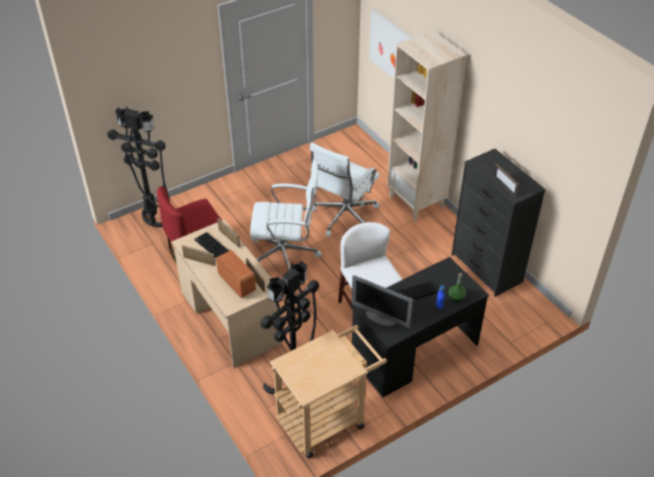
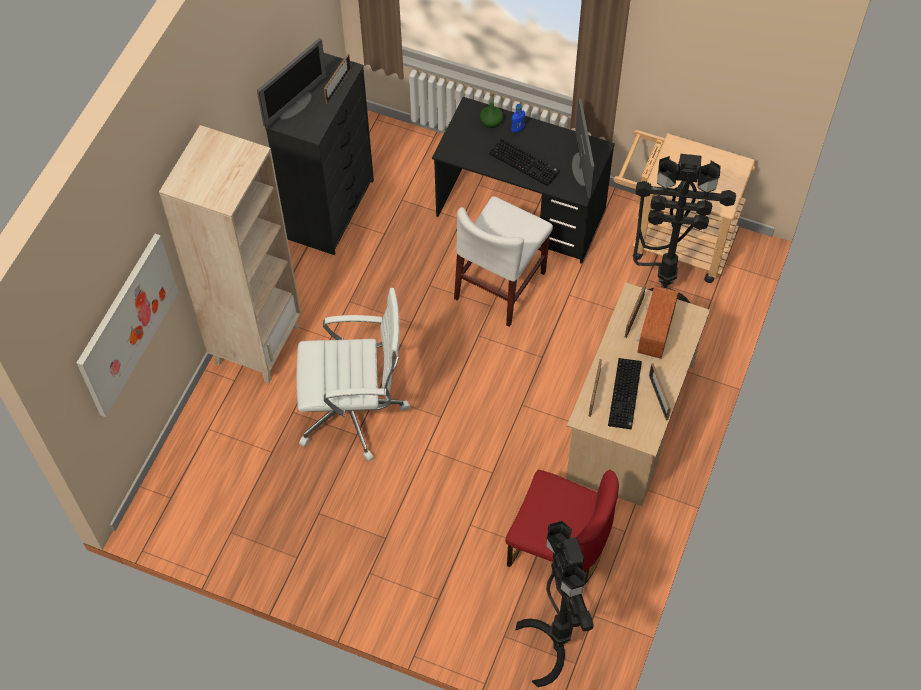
camera: 125 degrees left, 15 degrees up
white office chair [250,158,321,270] -> none
none -> monitor [257,38,327,128]

